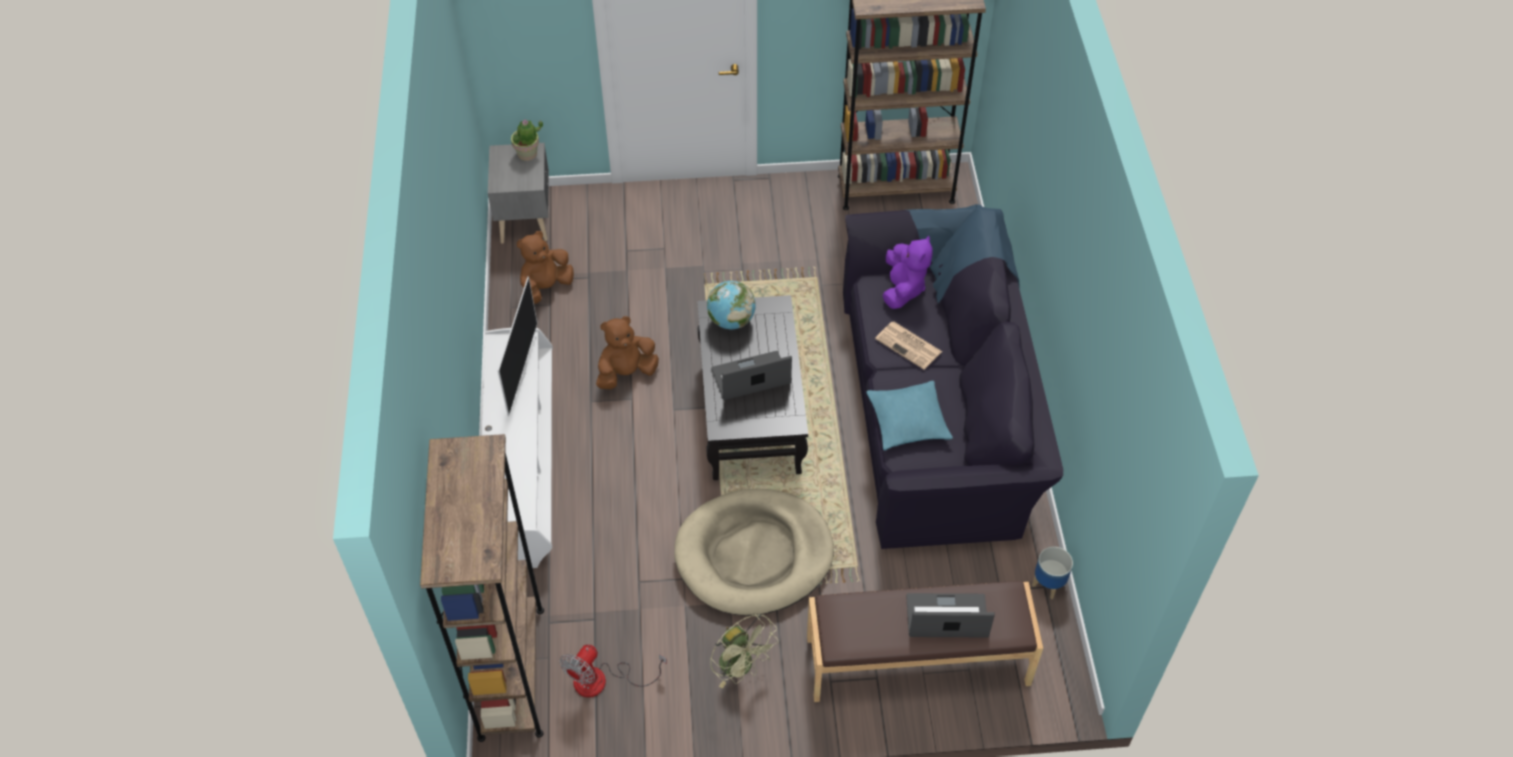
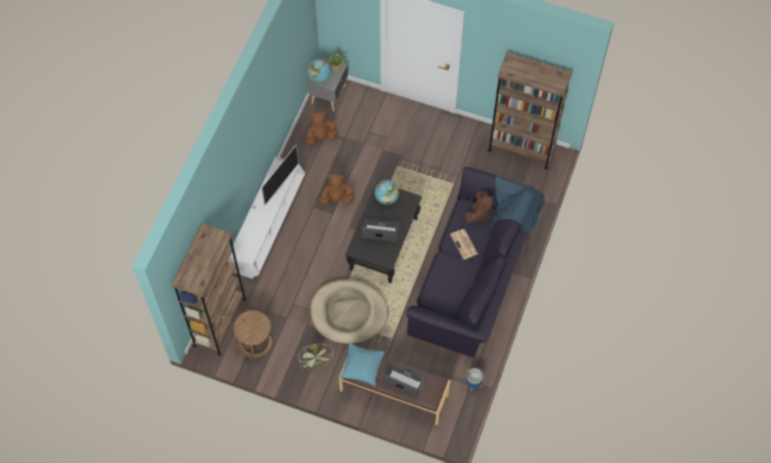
camera: 25 degrees right, 10 degrees up
fan [560,644,667,697] -> brown stool [233,310,273,358]
turquoise pillow [866,381,953,450] -> turquoise pillow moved to [340,343,385,386]
purple plush toy [883,235,933,309] -> brown plush toy [465,191,494,223]
none -> globe [307,59,331,83]

